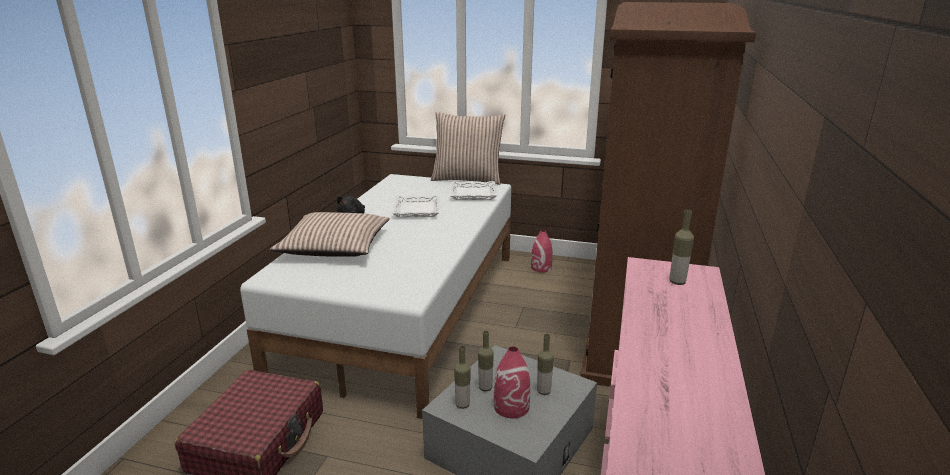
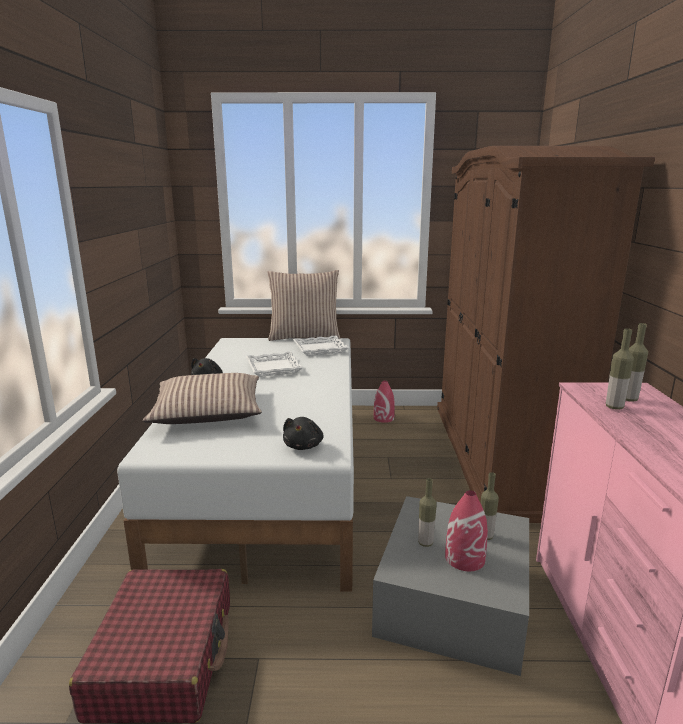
camera: 15 degrees left, 5 degrees down
bottle [454,346,471,409] -> bottle moved to [606,328,634,410]
none -> black plush toy [283,417,324,450]

